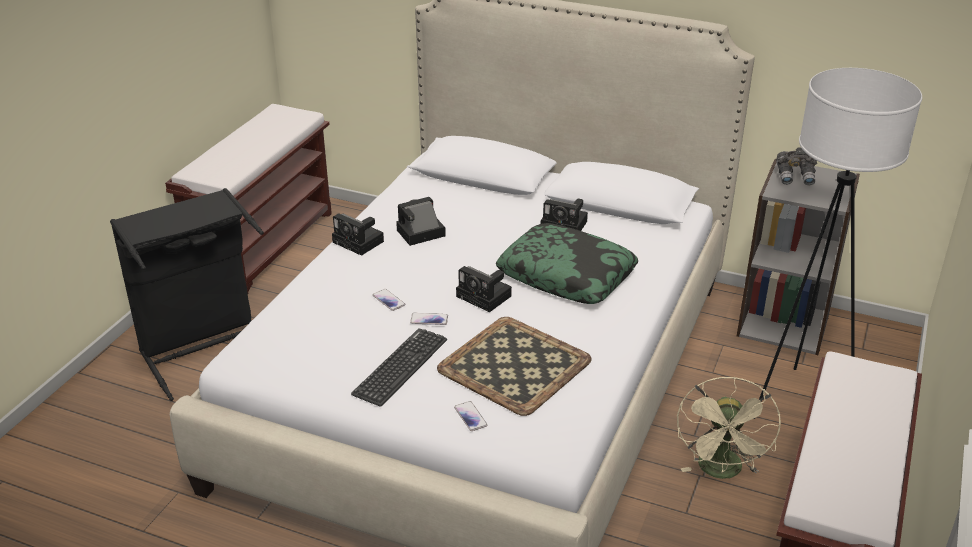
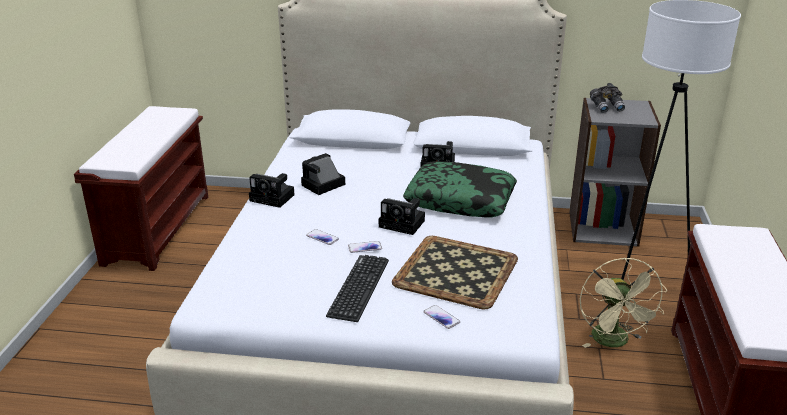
camera: 15 degrees left, 5 degrees down
black laundry basket [110,188,264,401] -> none

